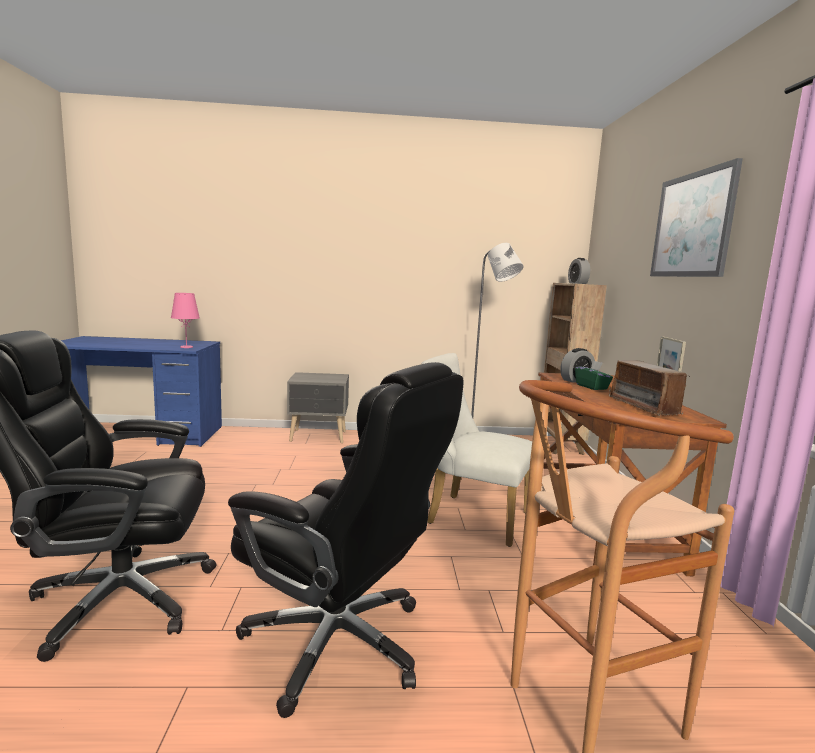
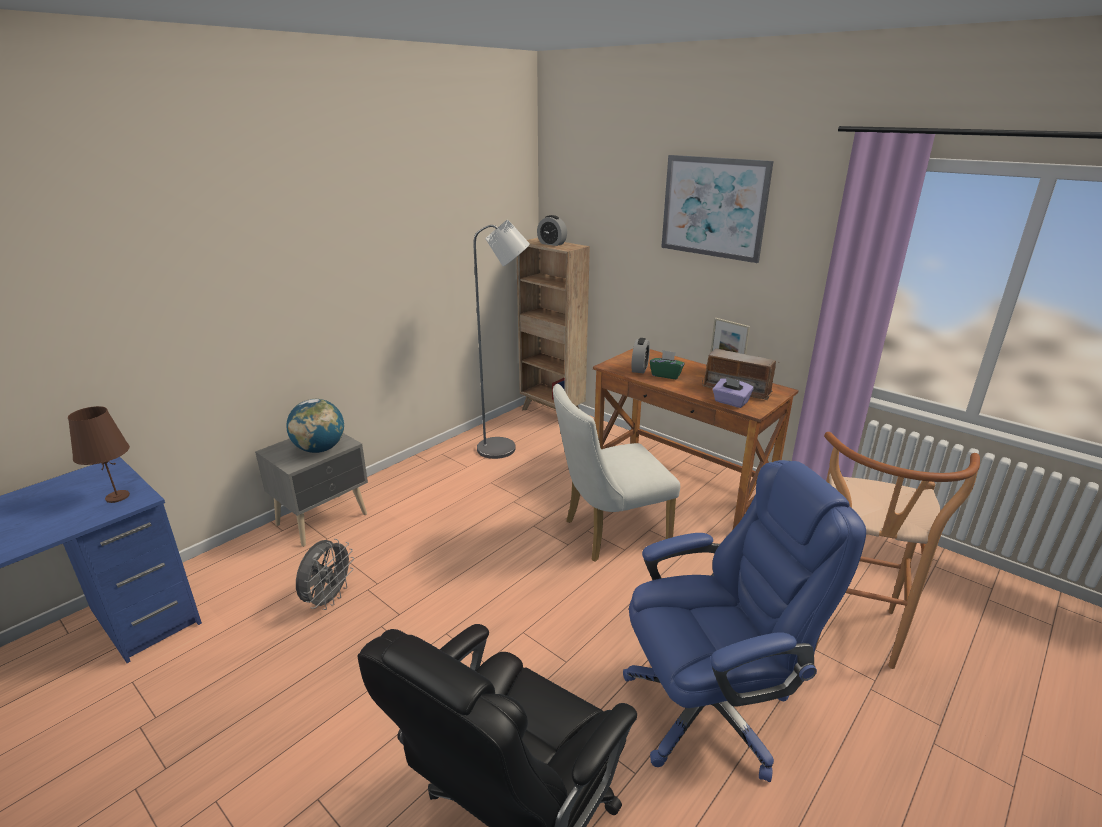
camera: 45 degrees left, 15 degrees up
pink table lamp [171,293,200,348] -> brown table lamp [68,406,130,503]
black office chair [228,362,464,718] -> blue office chair [623,460,866,782]
none -> globe [286,399,344,453]
none -> grey fan [296,539,354,610]
none -> purple tissue box [713,377,754,408]

